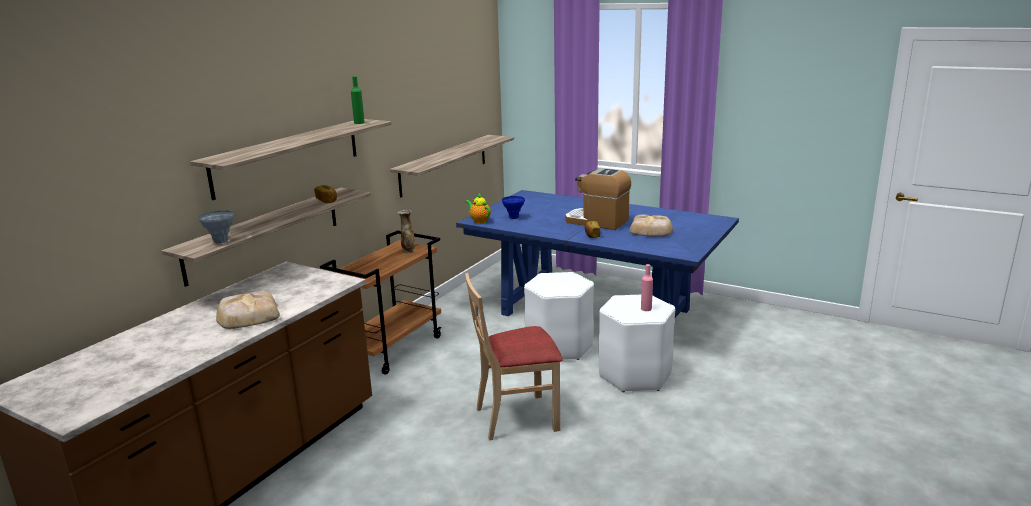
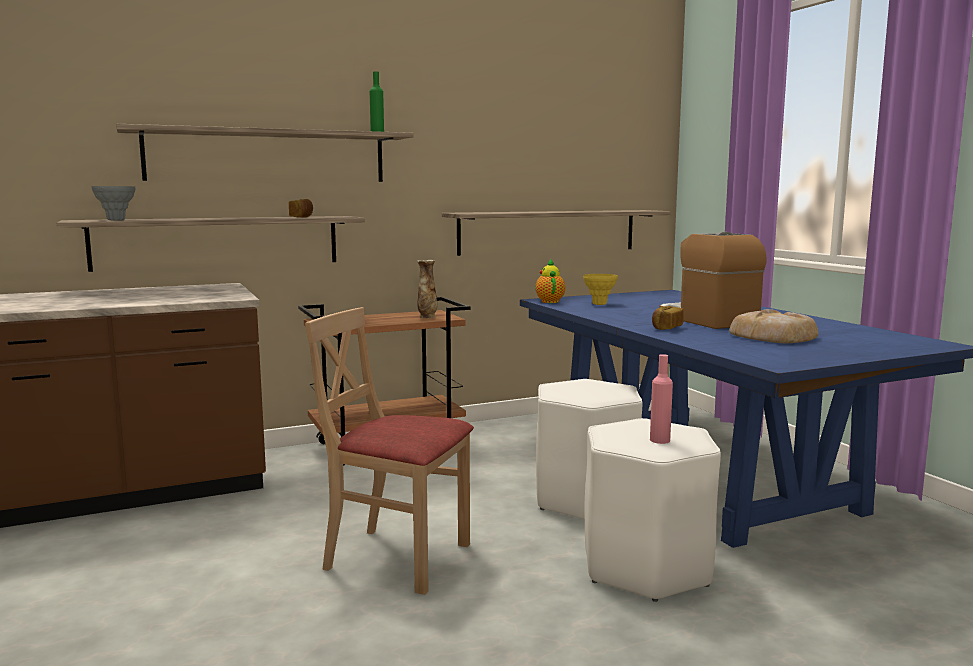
camera: 35 degrees right, 10 degrees down
bread [216,291,280,329] -> none
blue vase [502,196,525,219] -> yellow vase [583,274,618,305]

